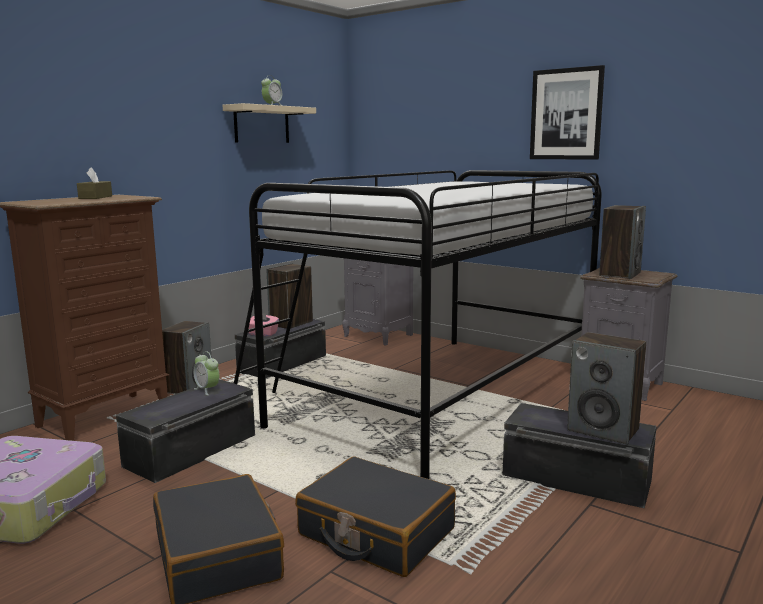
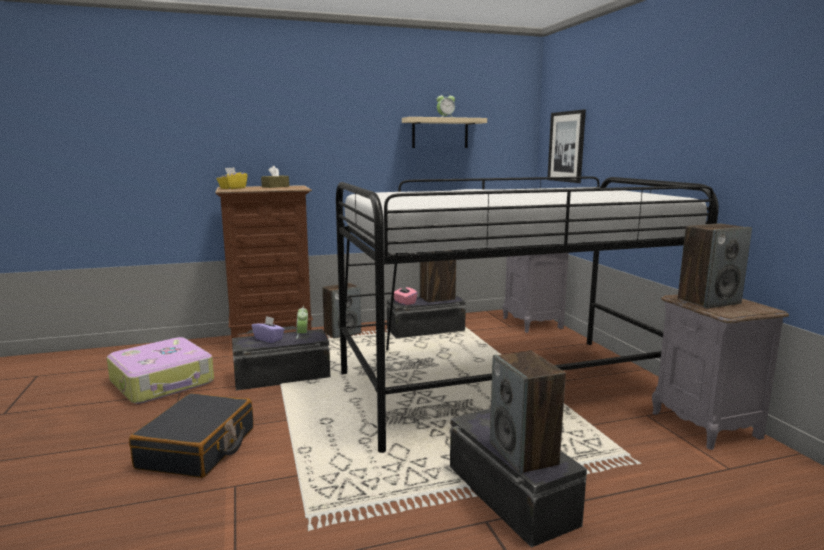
camera: 35 degrees right, 0 degrees up
black suitcase [295,457,456,577] -> none
picture [530,65,605,160] -> picture moved to [547,110,586,183]
none -> yellow tissue box [217,167,248,189]
none -> purple tissue box [252,316,285,343]

